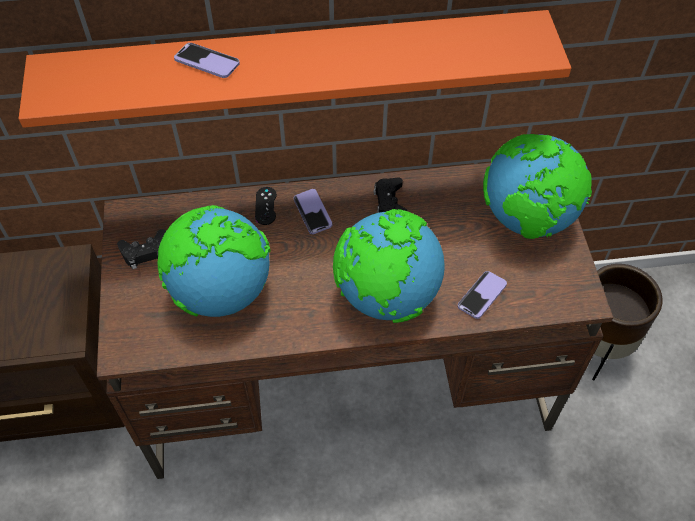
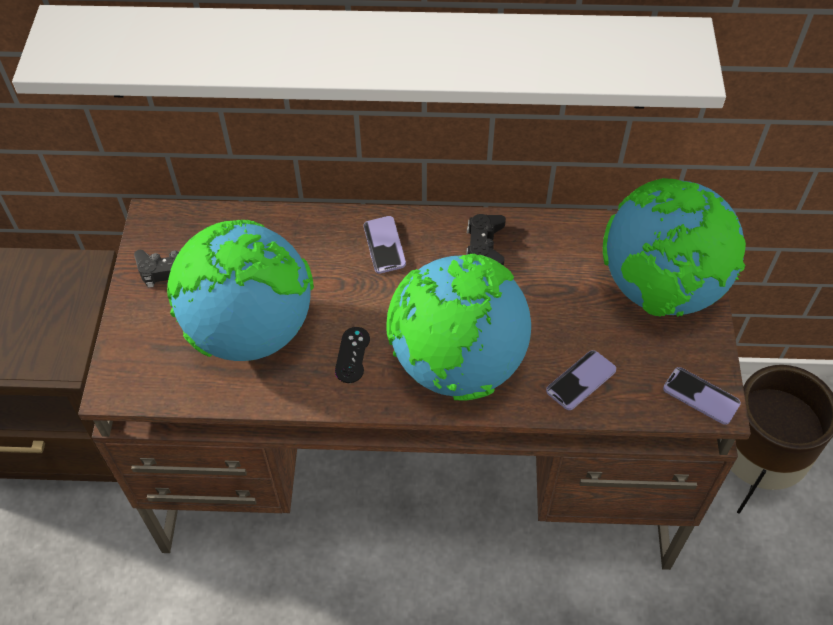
camera: 10 degrees right, 0 degrees up
orange shelf [19,10,571,128] -> white shelf [12,5,726,109]
phone [174,43,240,78] -> phone moved to [663,367,741,425]
black game controller [255,187,277,225] -> black game controller moved to [335,327,370,383]

